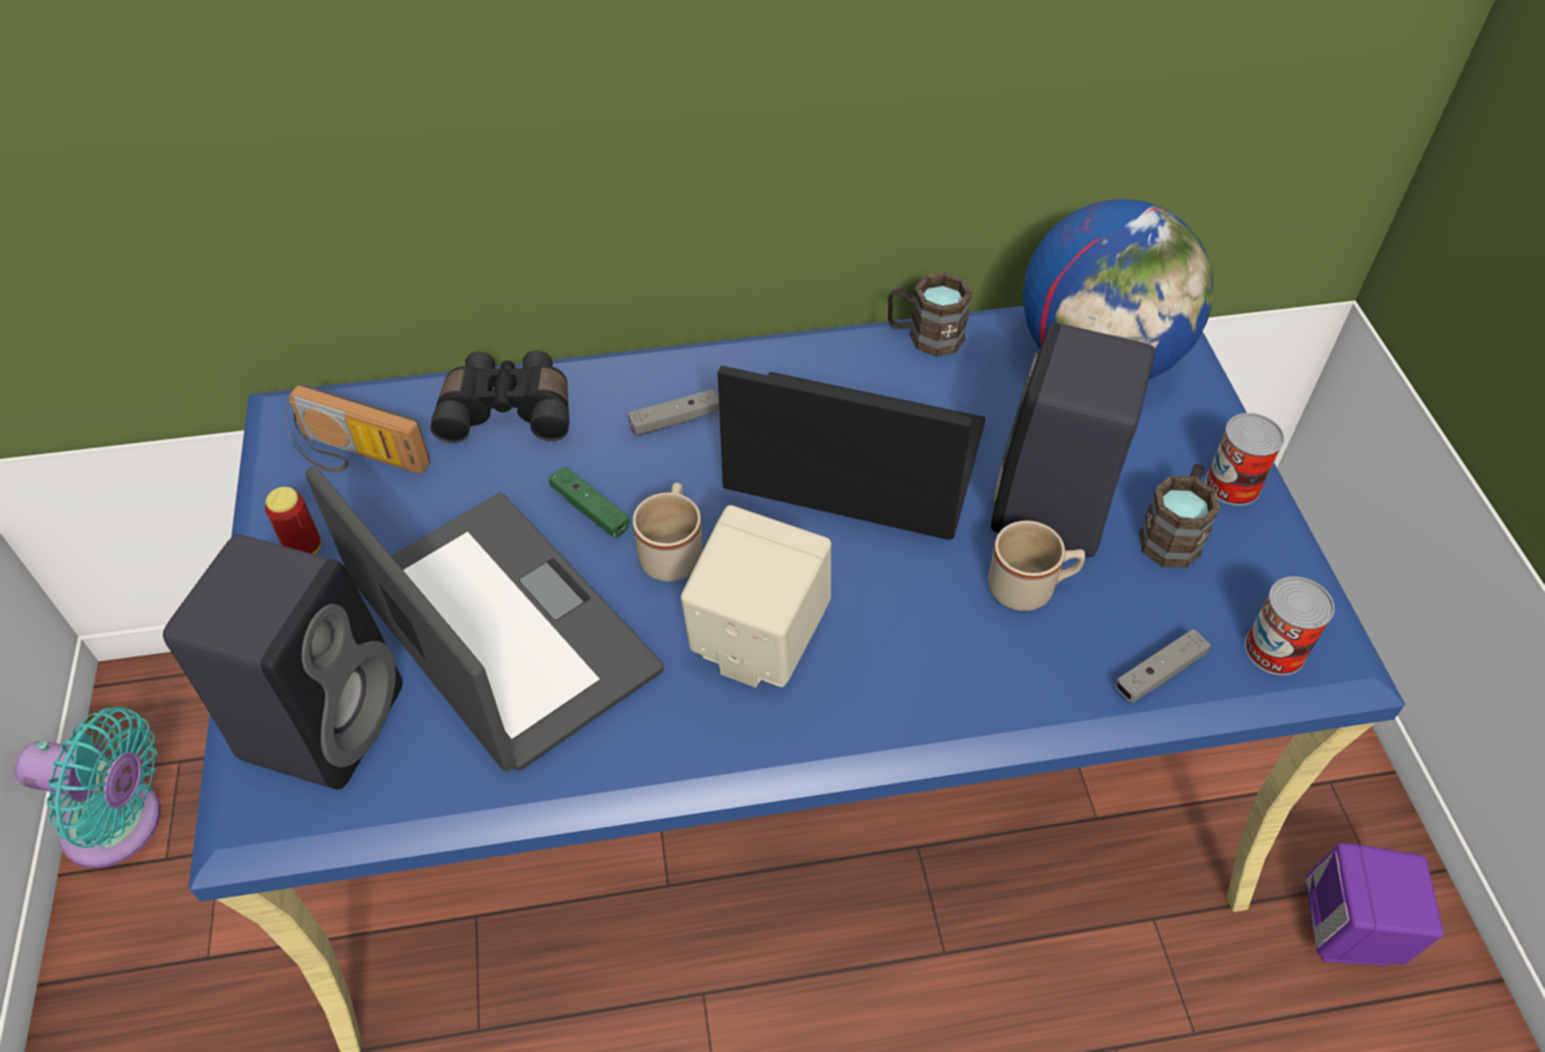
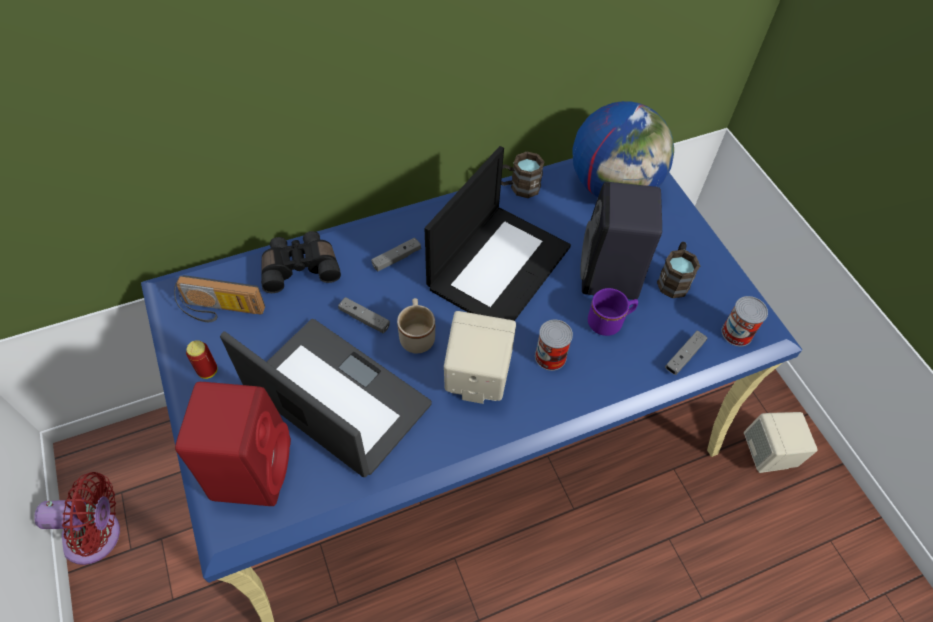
camera: 15 degrees left, 5 degrees up
turquoise fan [14,707,161,868] -> red fan [34,472,120,565]
black speaker [163,534,402,789] -> red speaker [175,382,291,506]
green game controller [549,466,630,538] -> grey game controller [338,297,390,333]
laptop [718,366,985,540] -> laptop turned 120 degrees clockwise [425,146,571,321]
beige mug [988,521,1085,611] -> purple mug [588,288,638,336]
can [1205,413,1284,506] -> can moved to [535,320,573,371]
purple speaker [1305,843,1444,966] -> beige speaker [744,412,818,473]

